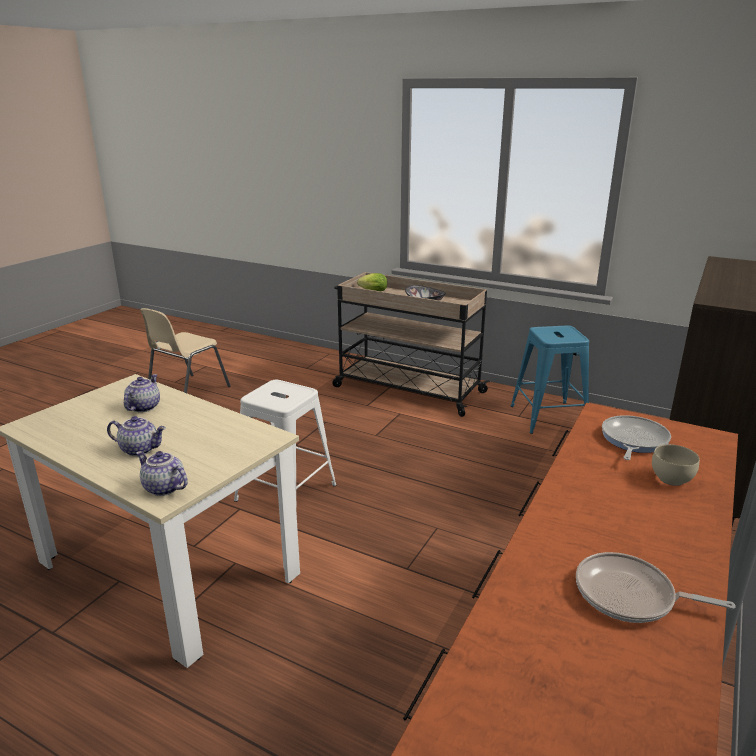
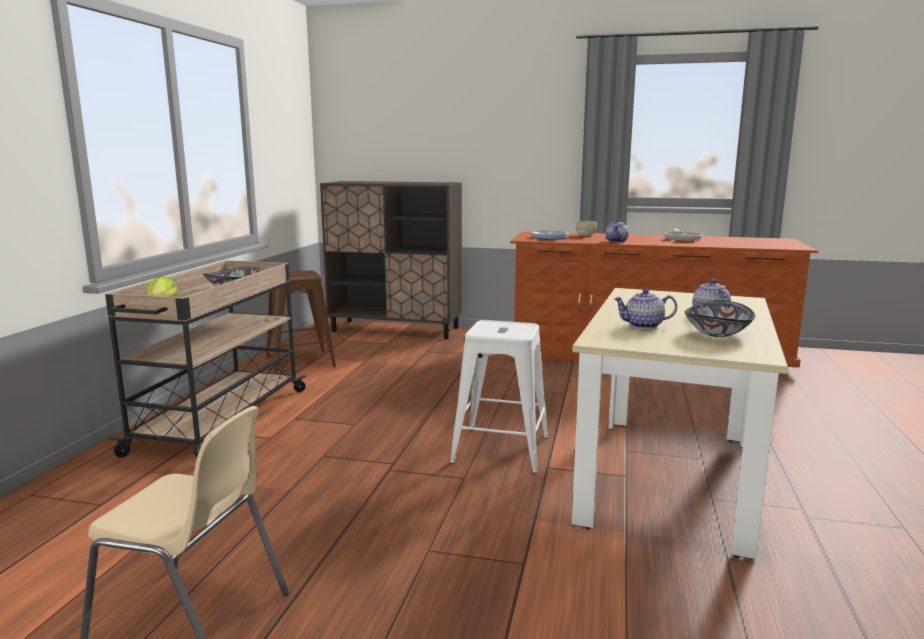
camera: 105 degrees left, 10 degrees down
teapot [136,451,188,496] -> teapot moved to [606,219,629,243]
blue stool [511,326,589,434] -> brown stool [266,270,336,373]
none -> bowl [685,301,755,337]

